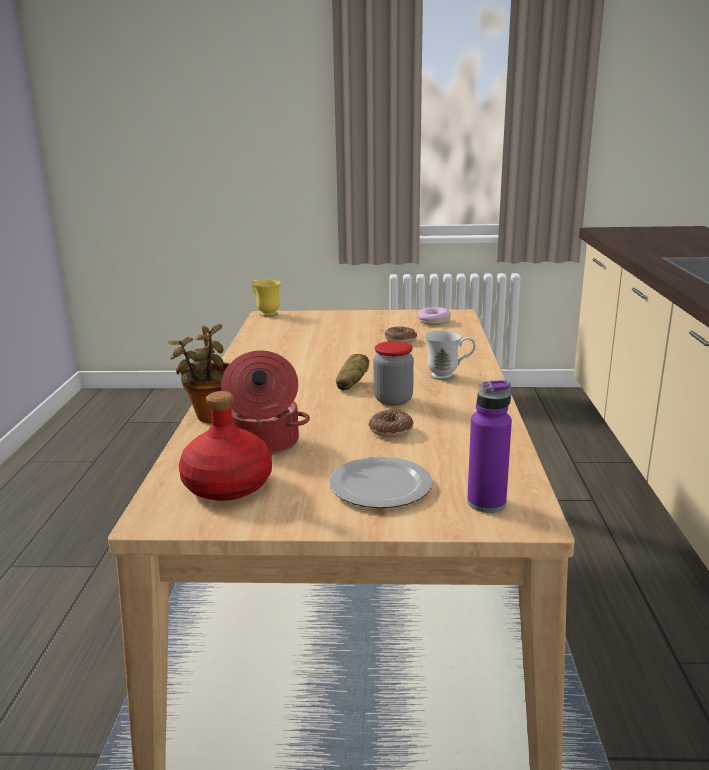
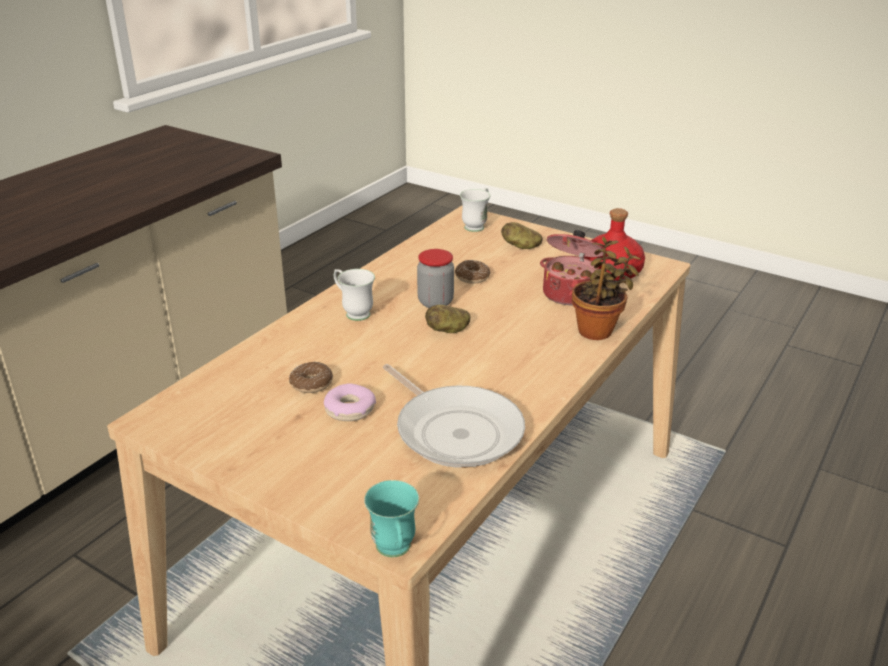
camera: 150 degrees left, 10 degrees up
yellow mug [252,280,281,317] -> turquoise mug [364,480,419,557]
plate [329,456,433,508] -> potato [501,222,543,249]
donut [418,307,451,325] -> donut moved to [324,383,376,421]
purple bottle [467,380,512,513] -> white mug [460,188,491,232]
none -> frying pan [383,364,525,468]

